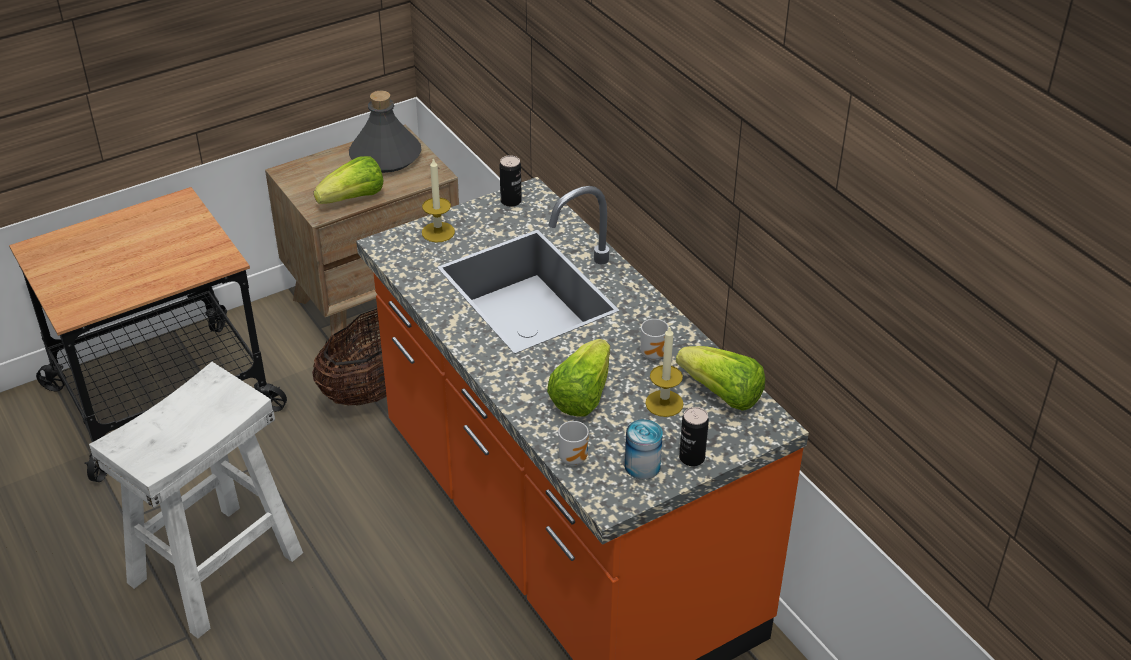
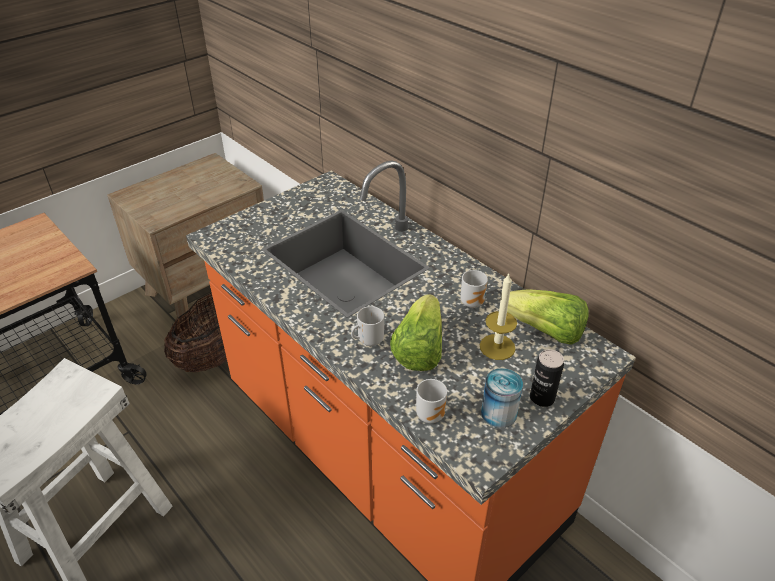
camera: 10 degrees left, 0 degrees up
lettuce [314,156,383,204] -> none
grey bottle [349,91,421,173] -> none
candle [422,157,455,243] -> none
can [500,155,522,207] -> none
none -> mug [351,306,384,346]

